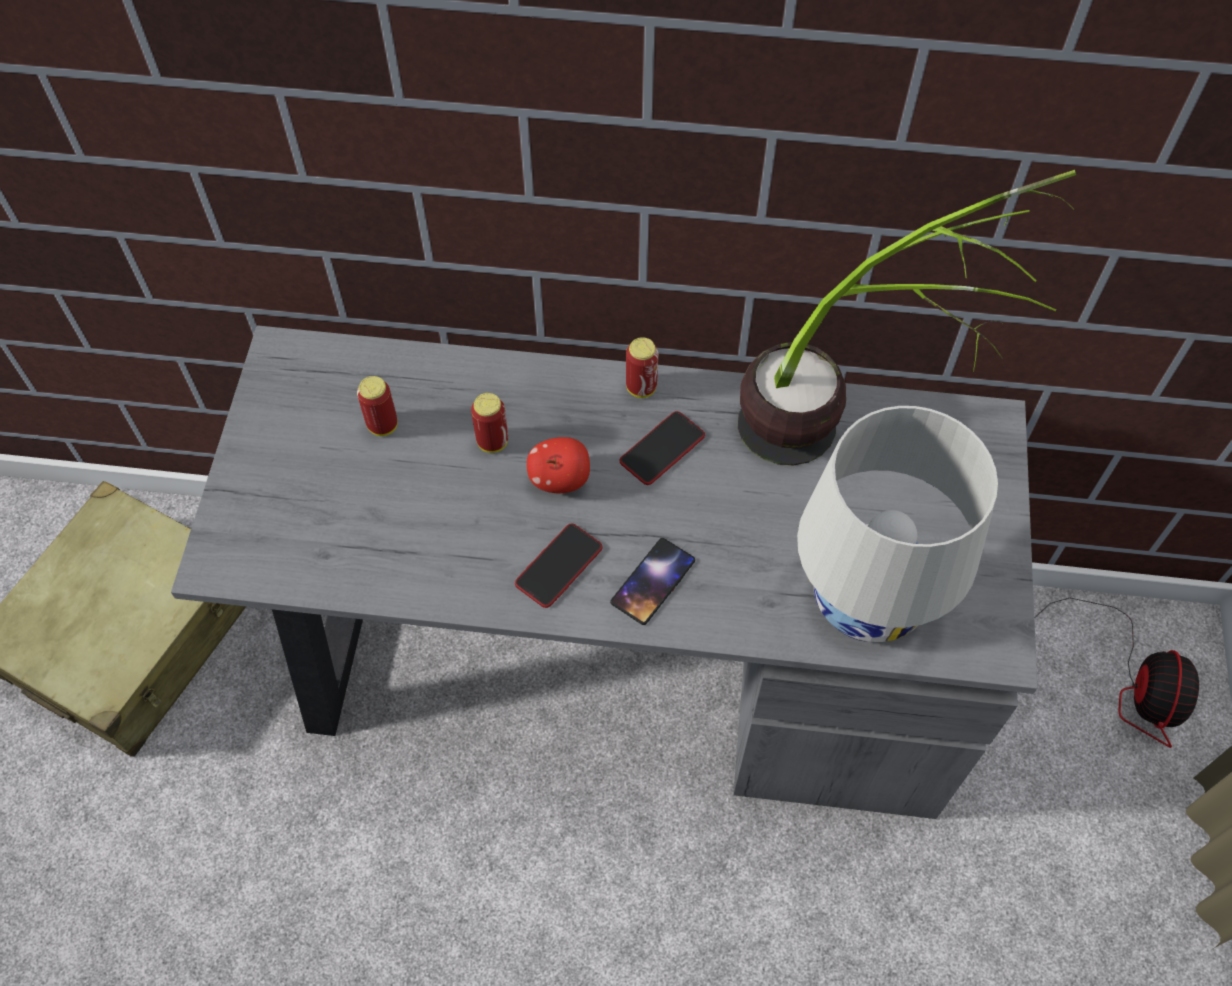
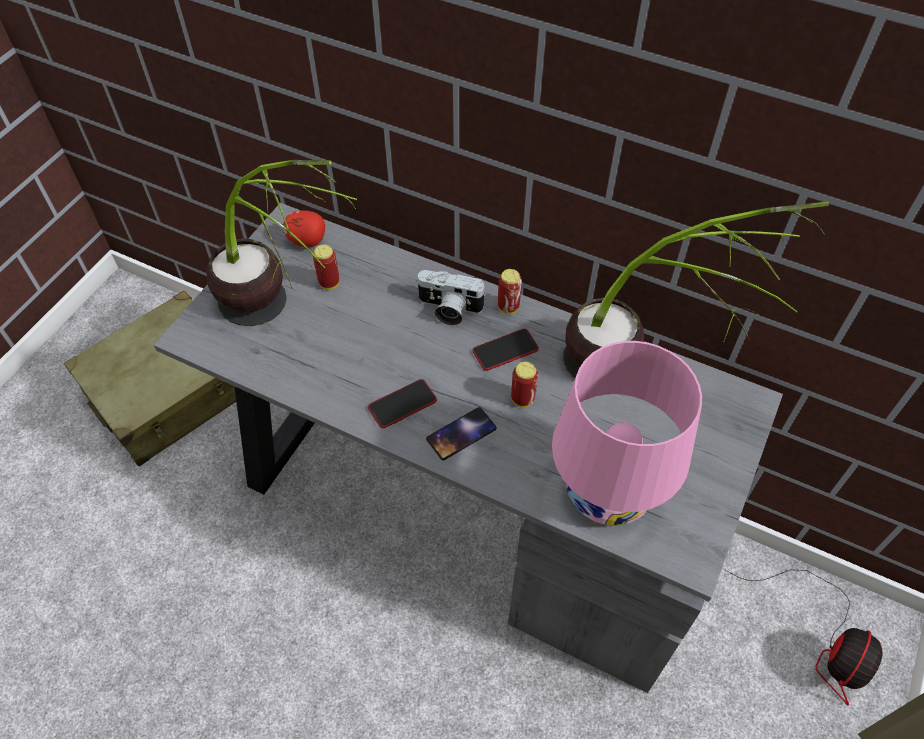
camera: 20 degrees right, 5 degrees down
can [471,393,508,453] -> can moved to [511,362,538,407]
apple [527,437,590,493] -> apple moved to [283,210,325,247]
white table lamp [797,406,998,642] -> pink table lamp [552,341,702,526]
none -> potted plant [206,160,357,326]
none -> camera [416,270,486,326]

